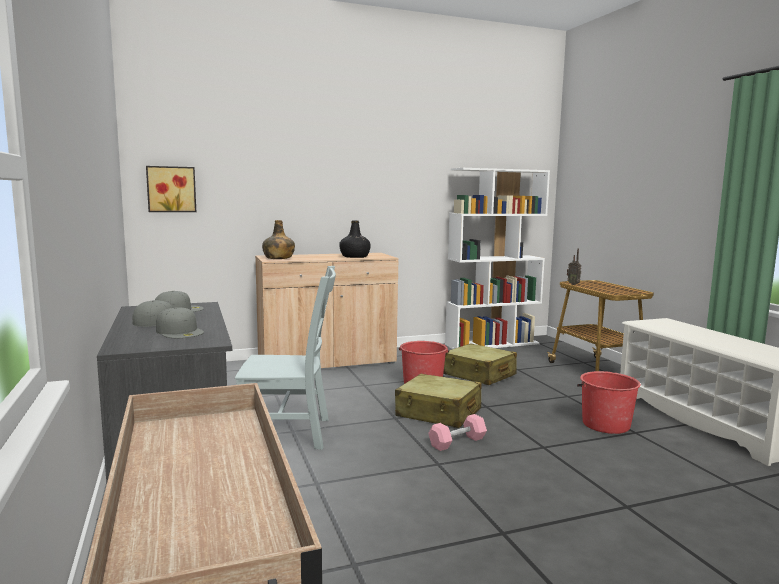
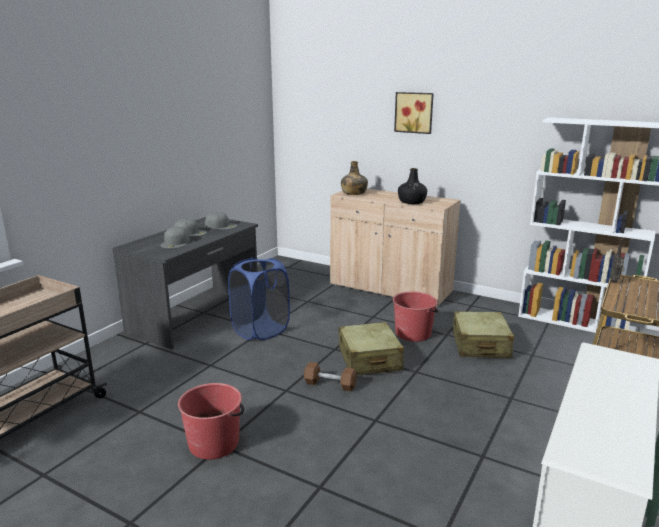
camera: 50 degrees right, 10 degrees up
picture [146,166,196,212] -> picture moved to [394,92,434,134]
grey chair [235,266,336,450] -> blue laundry basket [228,258,290,340]
pink dumbbell [429,414,487,451] -> brown dumbbell [304,362,357,391]
red bucket [577,371,641,434] -> red bucket moved to [178,383,244,460]

